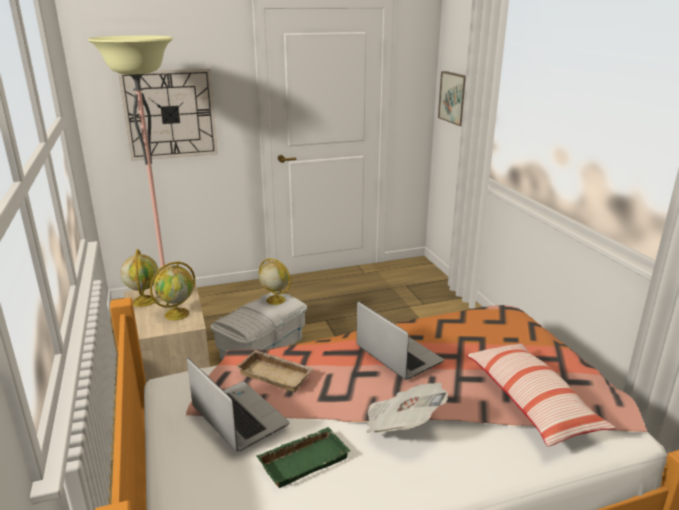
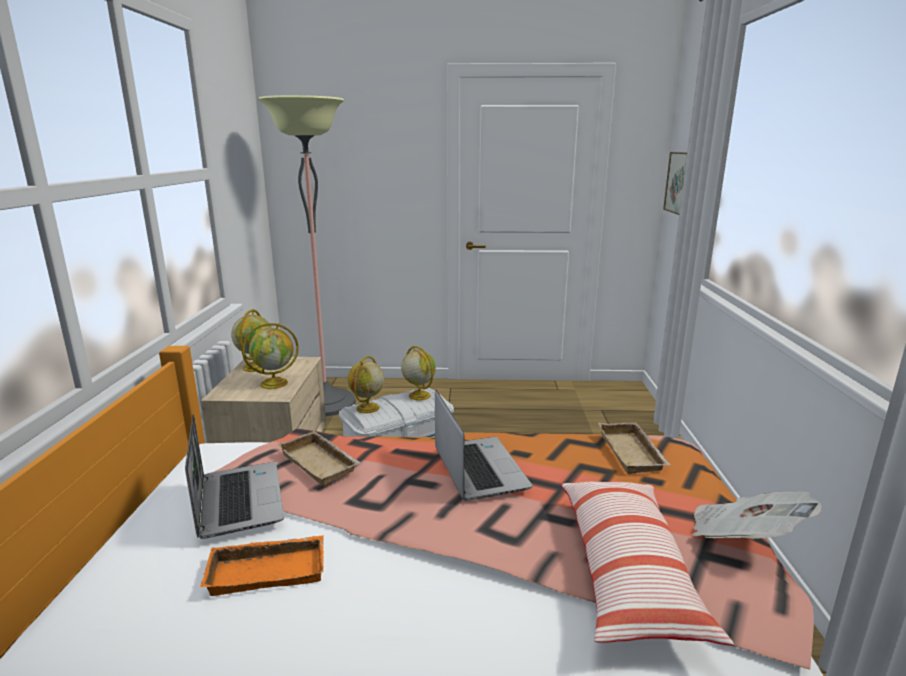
camera: 20 degrees right, 5 degrees down
wall clock [118,68,218,161] -> none
green tray [257,427,351,488] -> orange tray [200,535,324,596]
newspaper [367,383,448,433] -> newspaper moved to [692,492,822,539]
none -> globe [347,356,384,413]
none -> beige tray [598,422,671,474]

